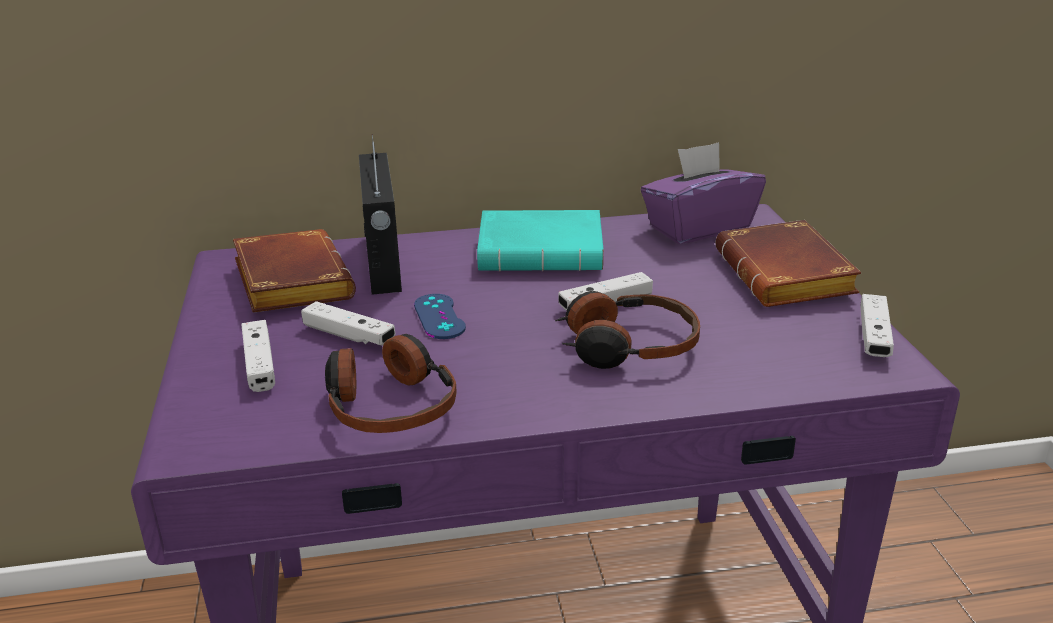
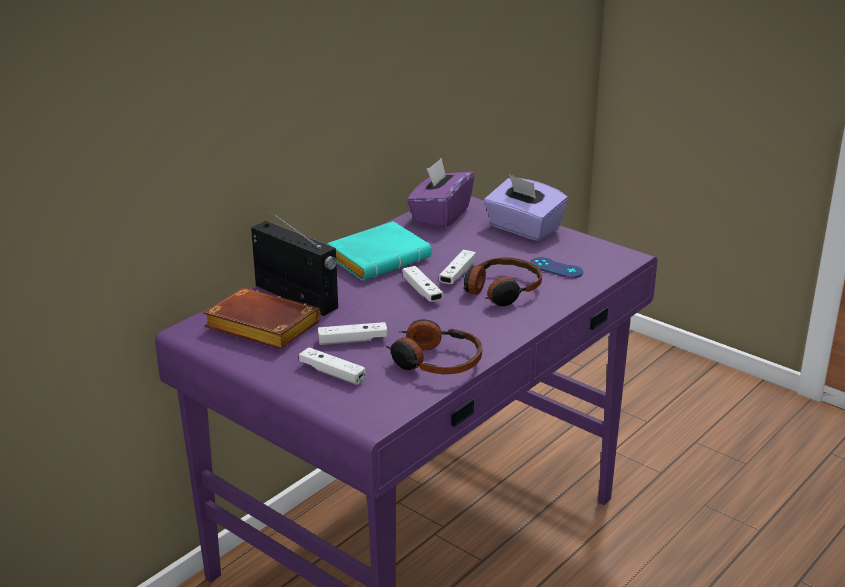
camera: 40 degrees left, 0 degrees up
blue game controller [414,294,466,339] -> blue game controller moved to [530,257,583,278]
brown book [716,220,861,307] -> purple tissue box [484,174,568,241]
white game controller [860,294,894,357] -> white game controller moved to [403,266,443,302]

